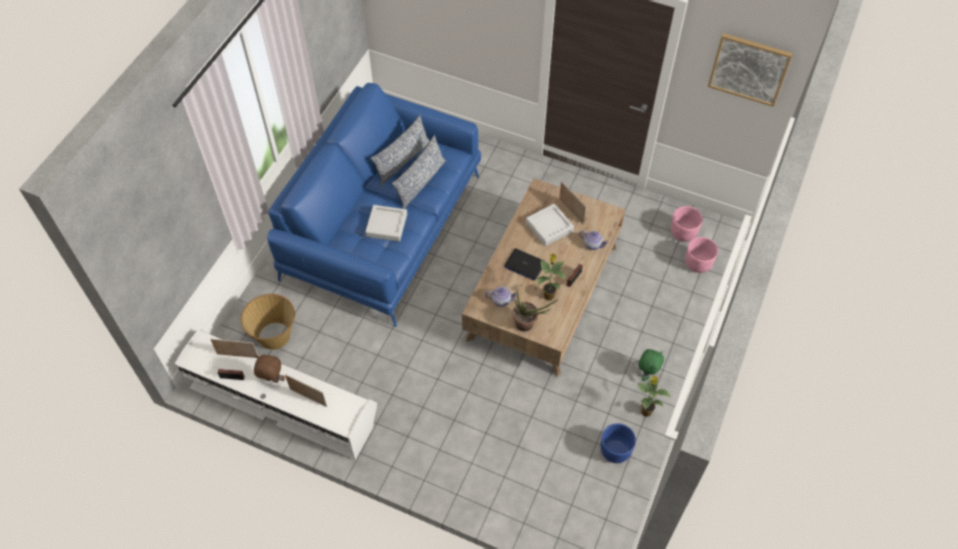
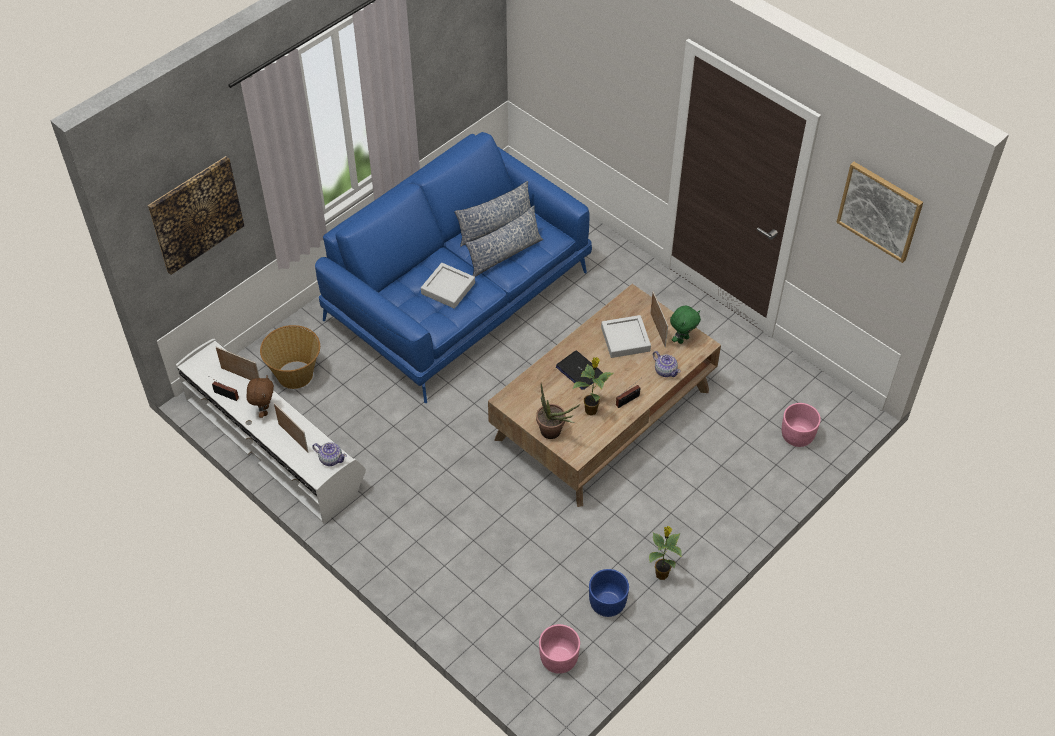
camera: 20 degrees right, 5 degrees down
brown plush toy [254,355,285,383] -> brown plush toy turned 60 degrees clockwise [247,376,274,418]
teapot [485,286,517,307] -> teapot moved to [312,442,347,466]
green plush toy [638,349,664,381] -> green plush toy moved to [670,306,701,344]
pink planter [671,206,703,242] -> pink planter moved to [539,624,580,674]
none -> picture [148,156,244,275]

